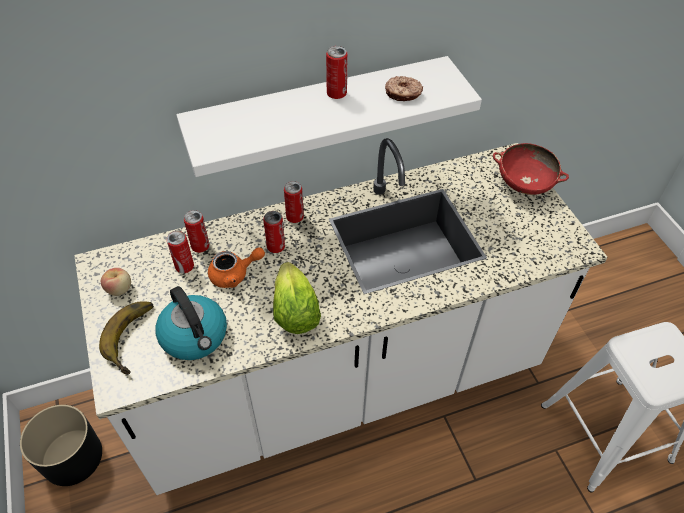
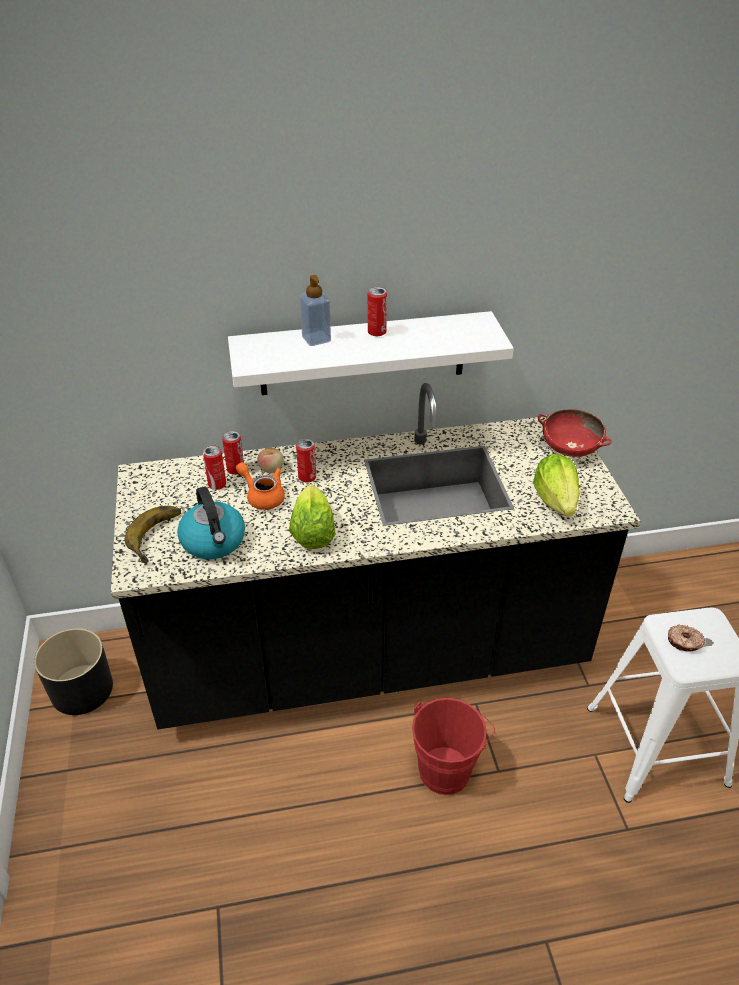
camera: 10 degrees right, 10 degrees down
white counter [74,138,608,495] -> black counter [111,383,640,729]
apple [101,268,131,296] -> apple moved to [257,448,284,473]
orange teapot [208,247,265,288] -> orange teapot turned 135 degrees counterclockwise [236,462,285,510]
can [284,181,304,223] -> none
donut [385,76,423,101] -> donut moved to [668,624,705,651]
none -> soap dispenser [300,275,331,346]
none -> red bucket [412,698,495,795]
none -> lettuce [533,454,580,516]

